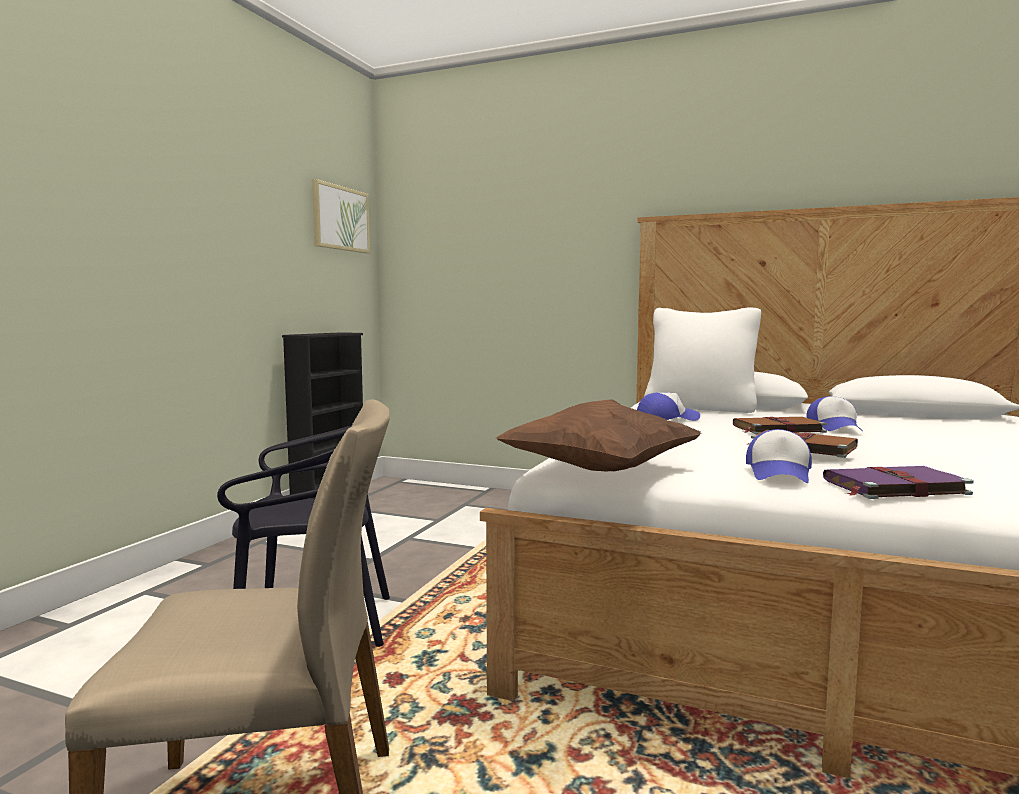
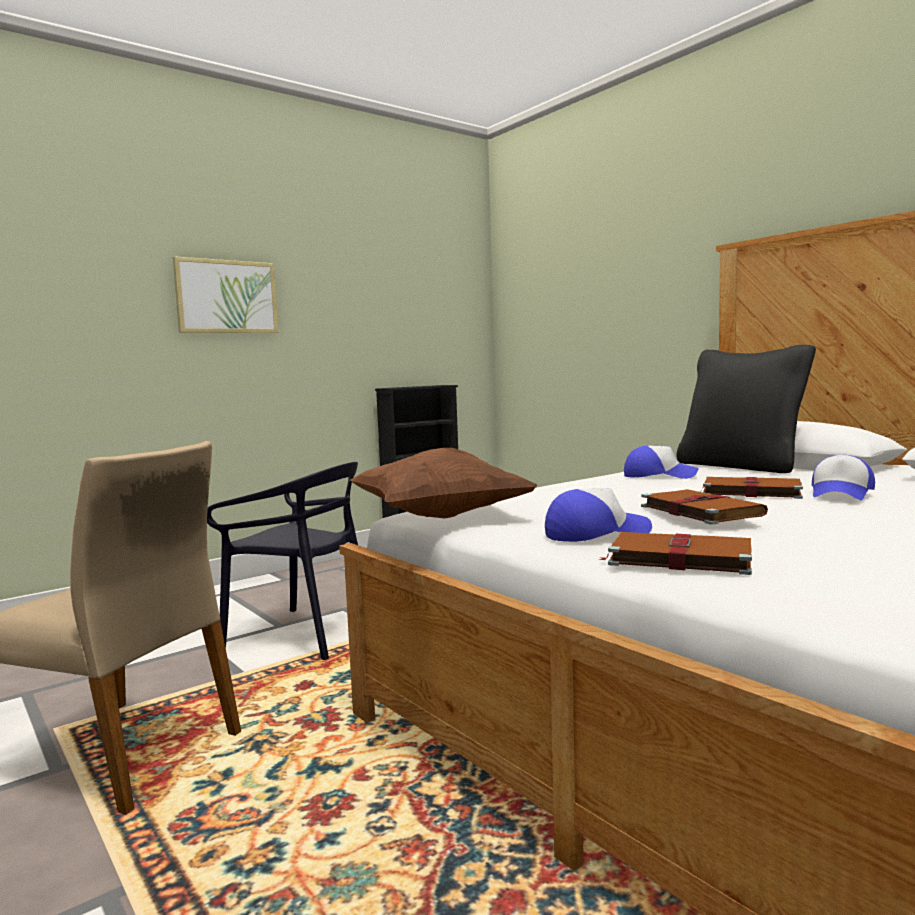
camera: 30 degrees right, 0 degrees up
picture [312,179,370,254] -> picture moved to [173,256,278,333]
white pillow [644,308,761,413] -> black pillow [676,345,816,473]
cap [746,429,812,483] -> cap turned 150 degrees counterclockwise [545,488,652,542]
purple book [823,466,974,499] -> brown book [599,532,752,575]

